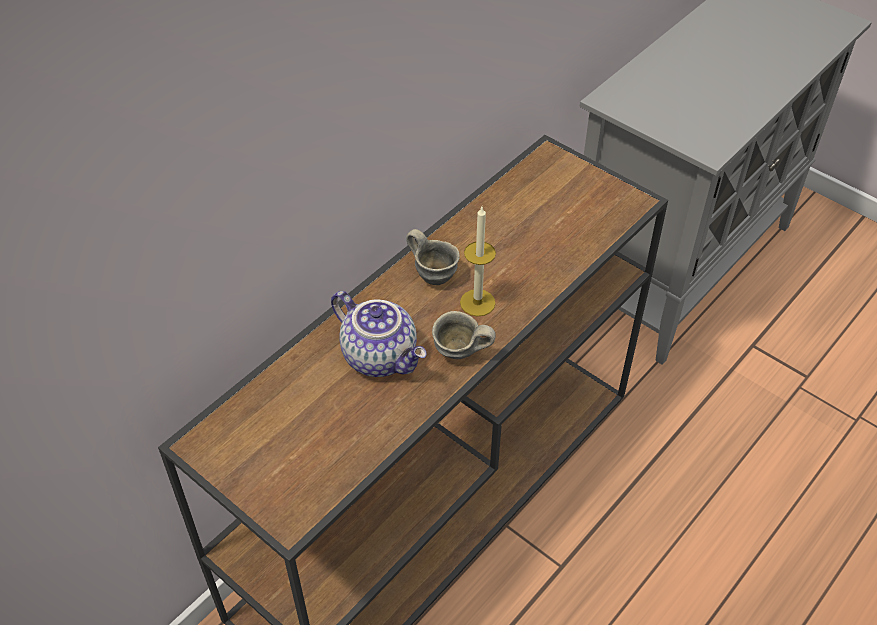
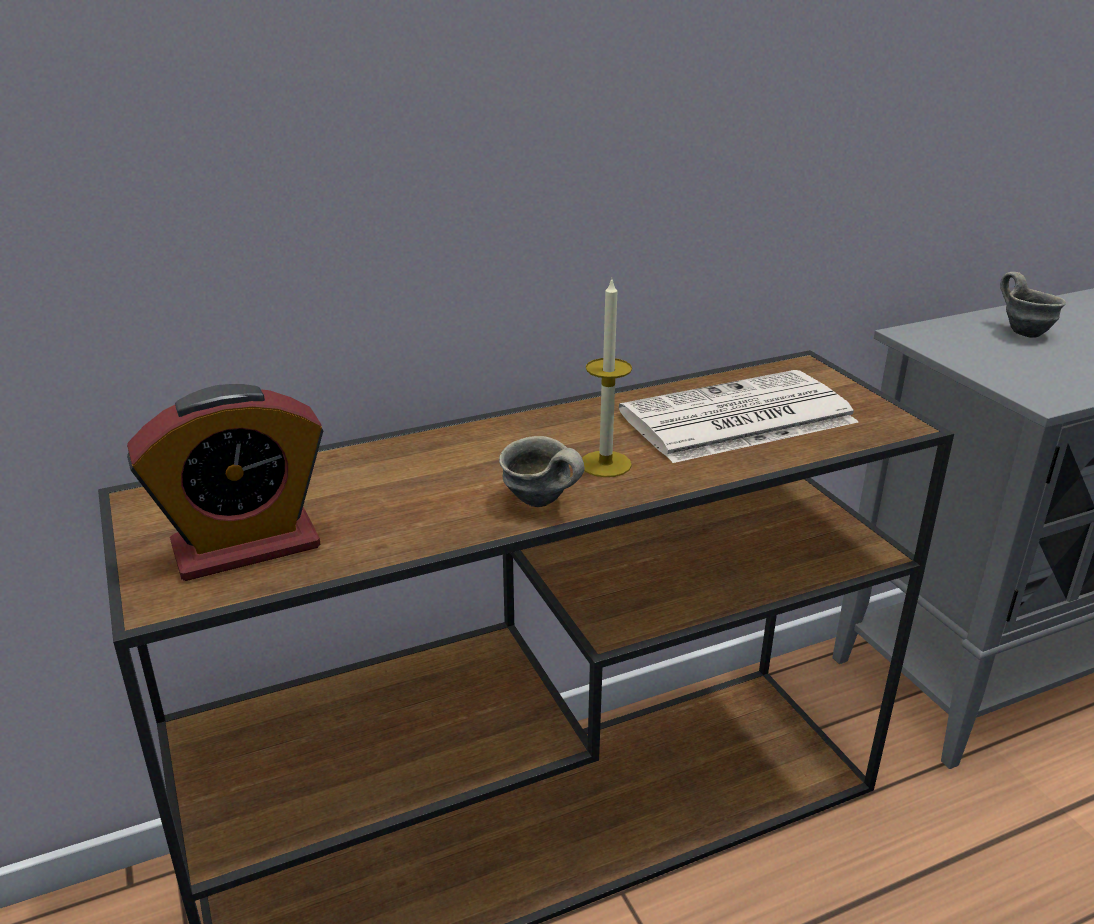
camera: 25 degrees right, 20 degrees down
teapot [331,291,427,377] -> none
grey mug [406,229,460,285] -> grey mug moved to [1000,272,1066,338]
none -> alarm clock [127,384,324,581]
none -> newspaper [619,370,858,463]

